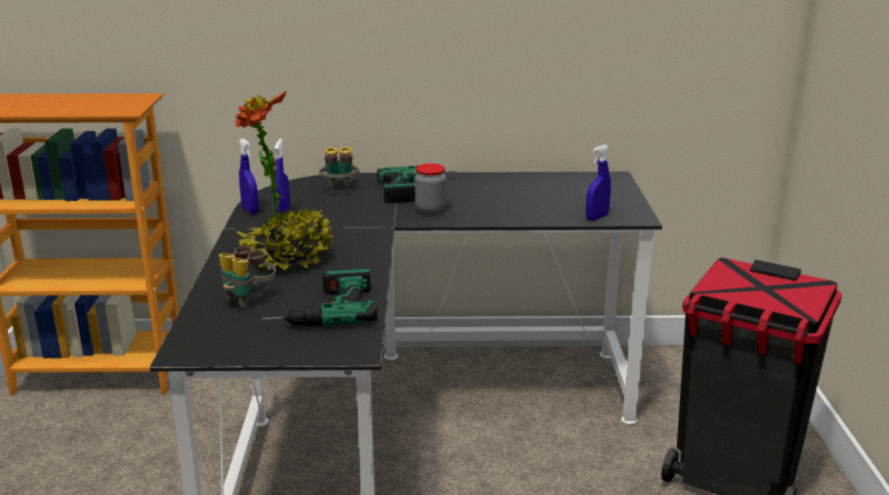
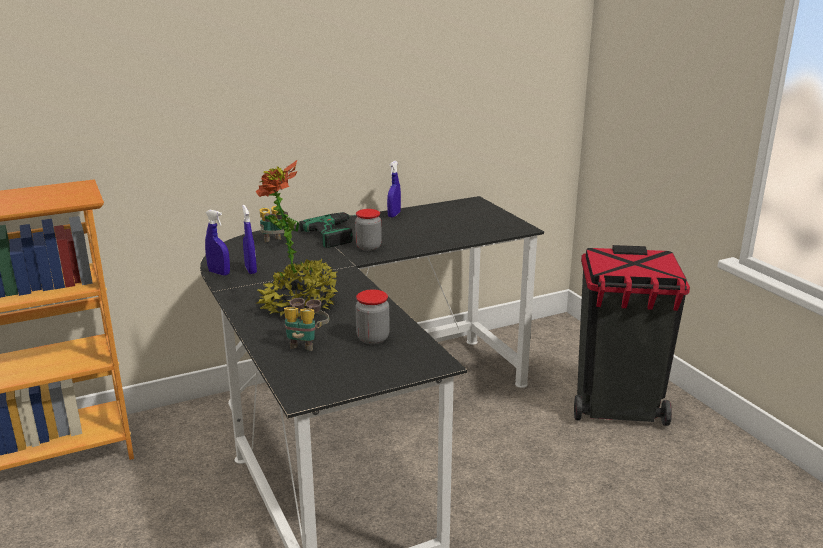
camera: 25 degrees left, 0 degrees up
power drill [262,268,377,326] -> jar [355,289,390,344]
blue spray bottle [586,145,611,221] -> blue spray bottle moved to [387,161,401,218]

